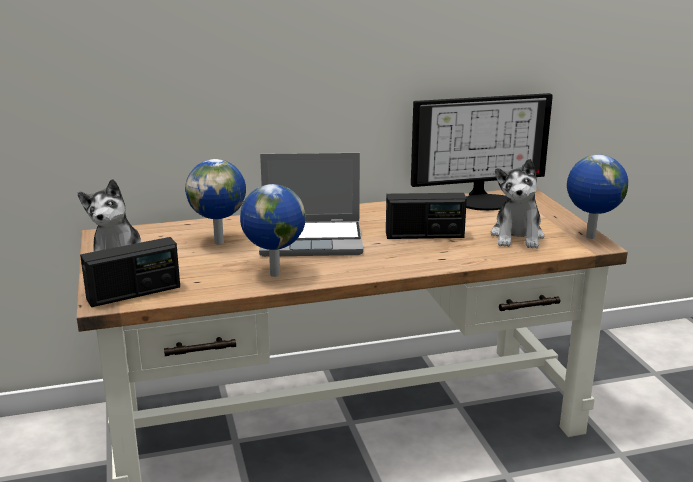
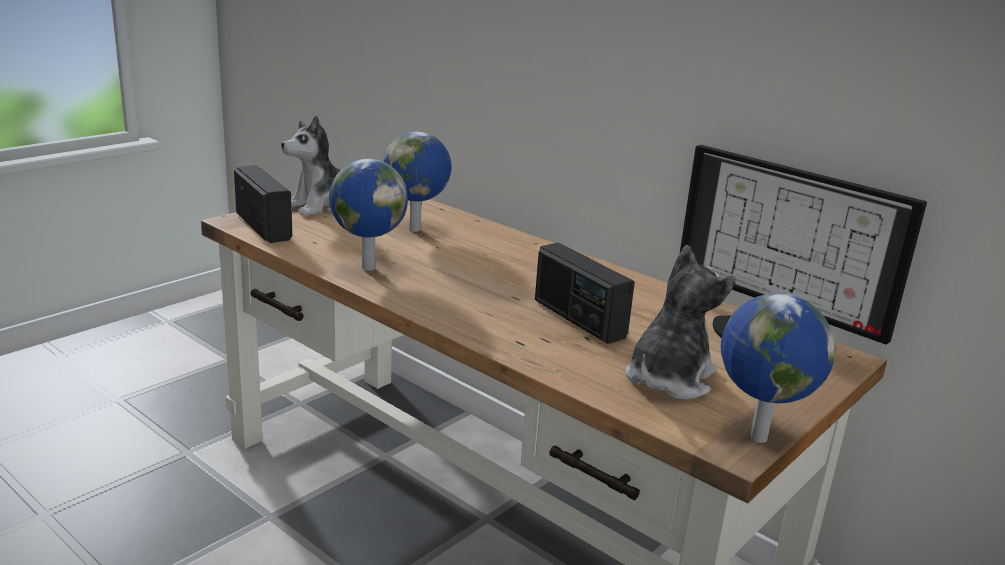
camera: 55 degrees right, 0 degrees up
radio [80,237,180,307] -> radio turned 150 degrees counterclockwise [234,165,292,243]
laptop [259,153,363,257] -> none
plush toy [491,158,544,249] -> plush toy turned 150 degrees clockwise [625,245,736,400]

